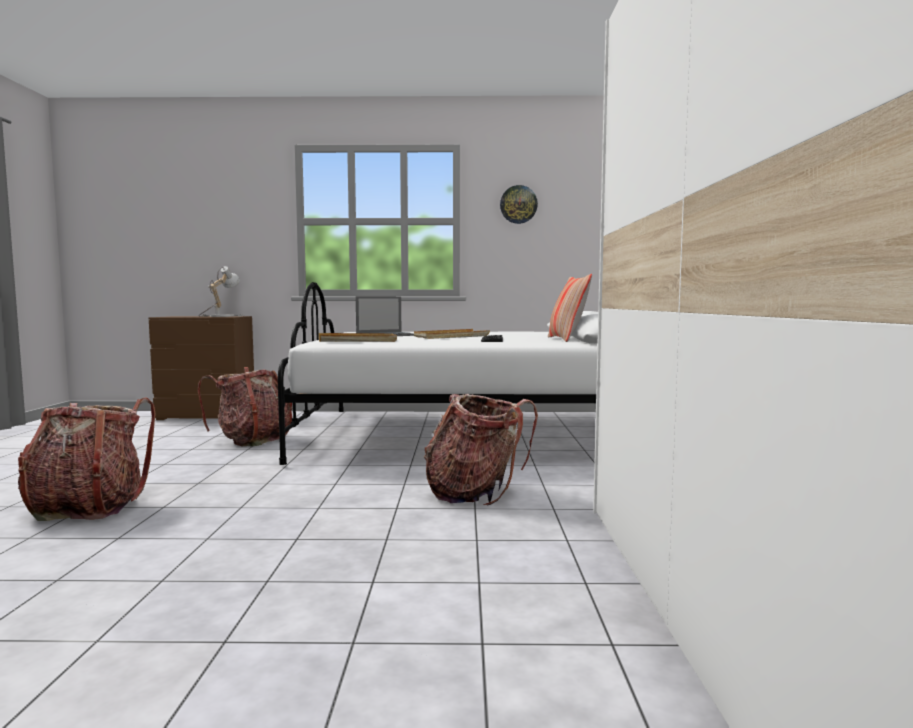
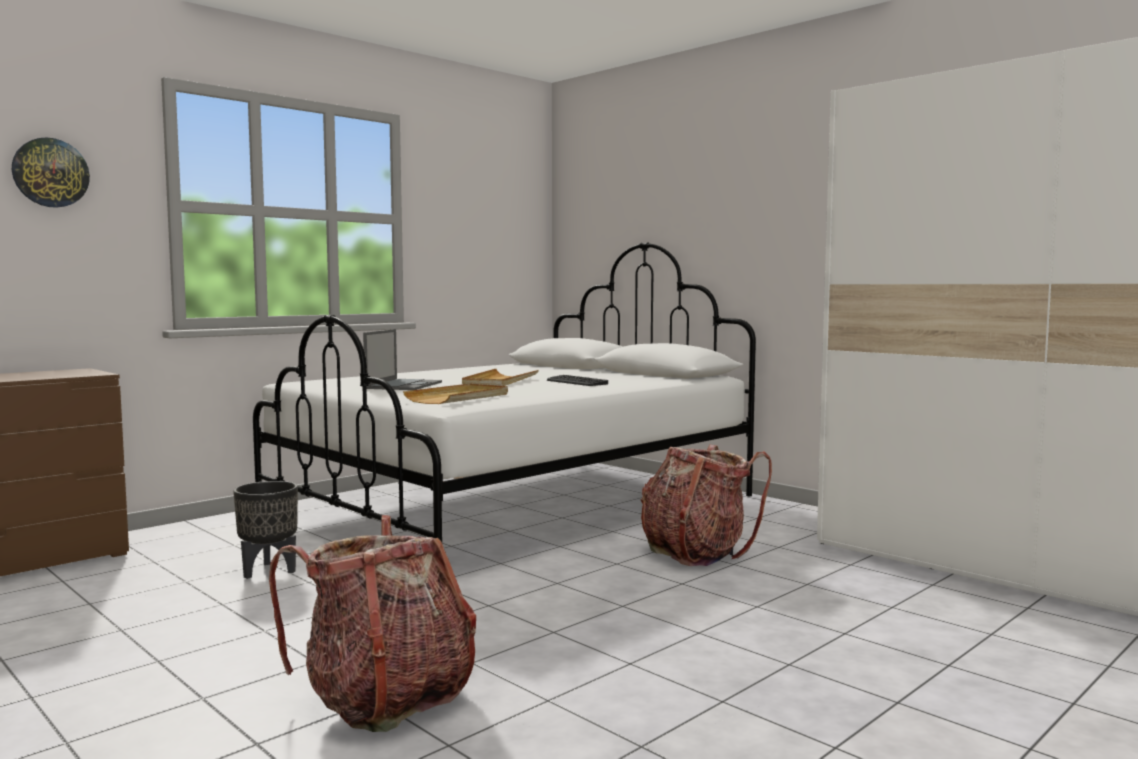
camera: 45 degrees left, 0 degrees up
backpack [198,367,292,446] -> black planter [233,481,298,579]
table lamp [199,266,245,317] -> none
wall clock [500,185,538,224] -> wall clock moved to [12,137,90,208]
pillow [548,274,592,342] -> none

